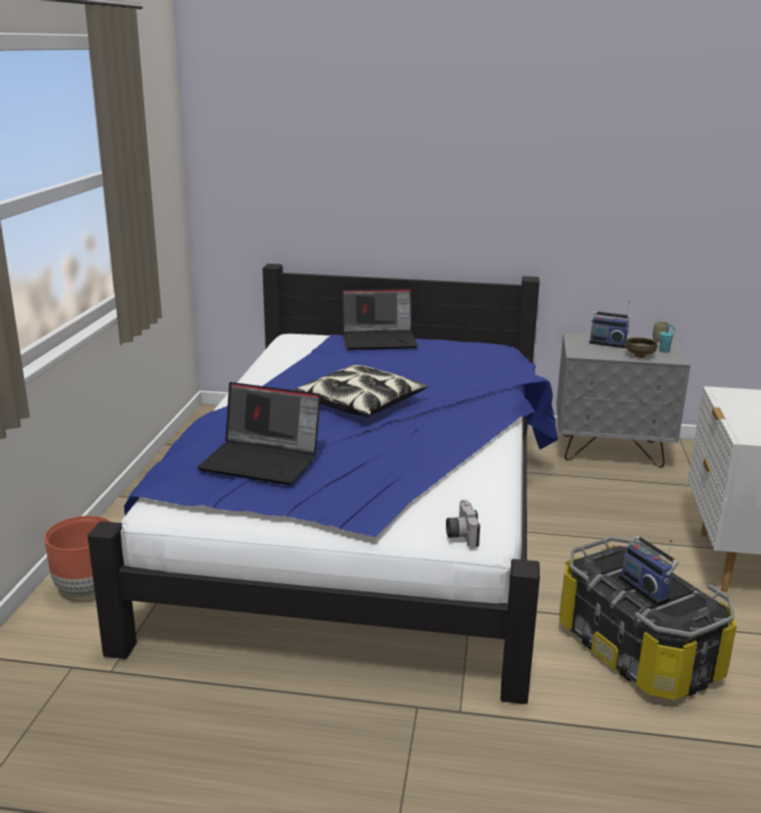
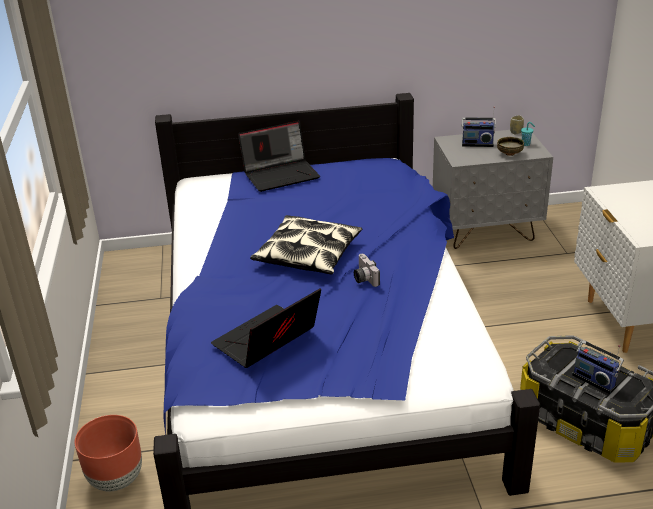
camera: 15 degrees left, 10 degrees up
laptop [197,382,321,485] -> laptop turned 135 degrees clockwise [211,288,321,368]
camera [446,500,480,548] -> camera moved to [354,254,380,287]

